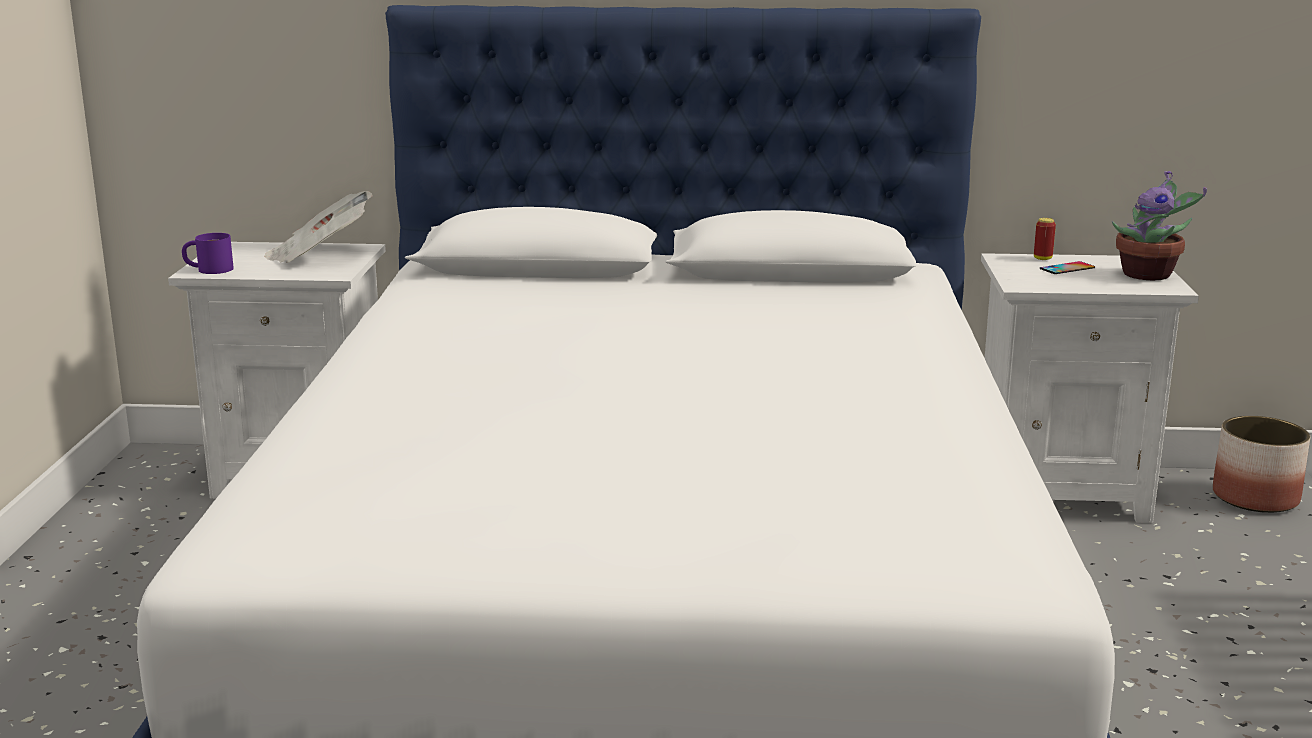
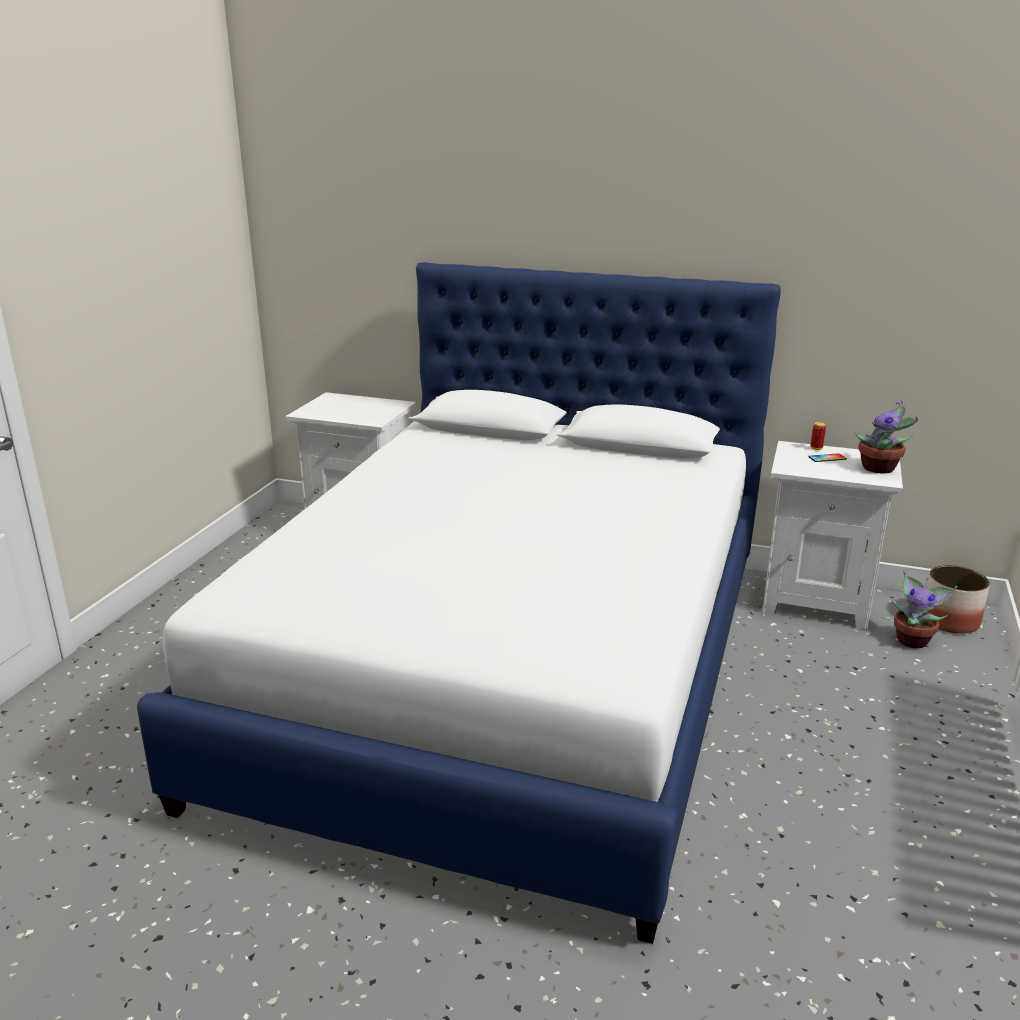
camera: 15 degrees right, 5 degrees up
purple mug [182,233,234,274] -> none
newspaper [264,191,373,263] -> none
none -> potted plant [892,571,957,648]

